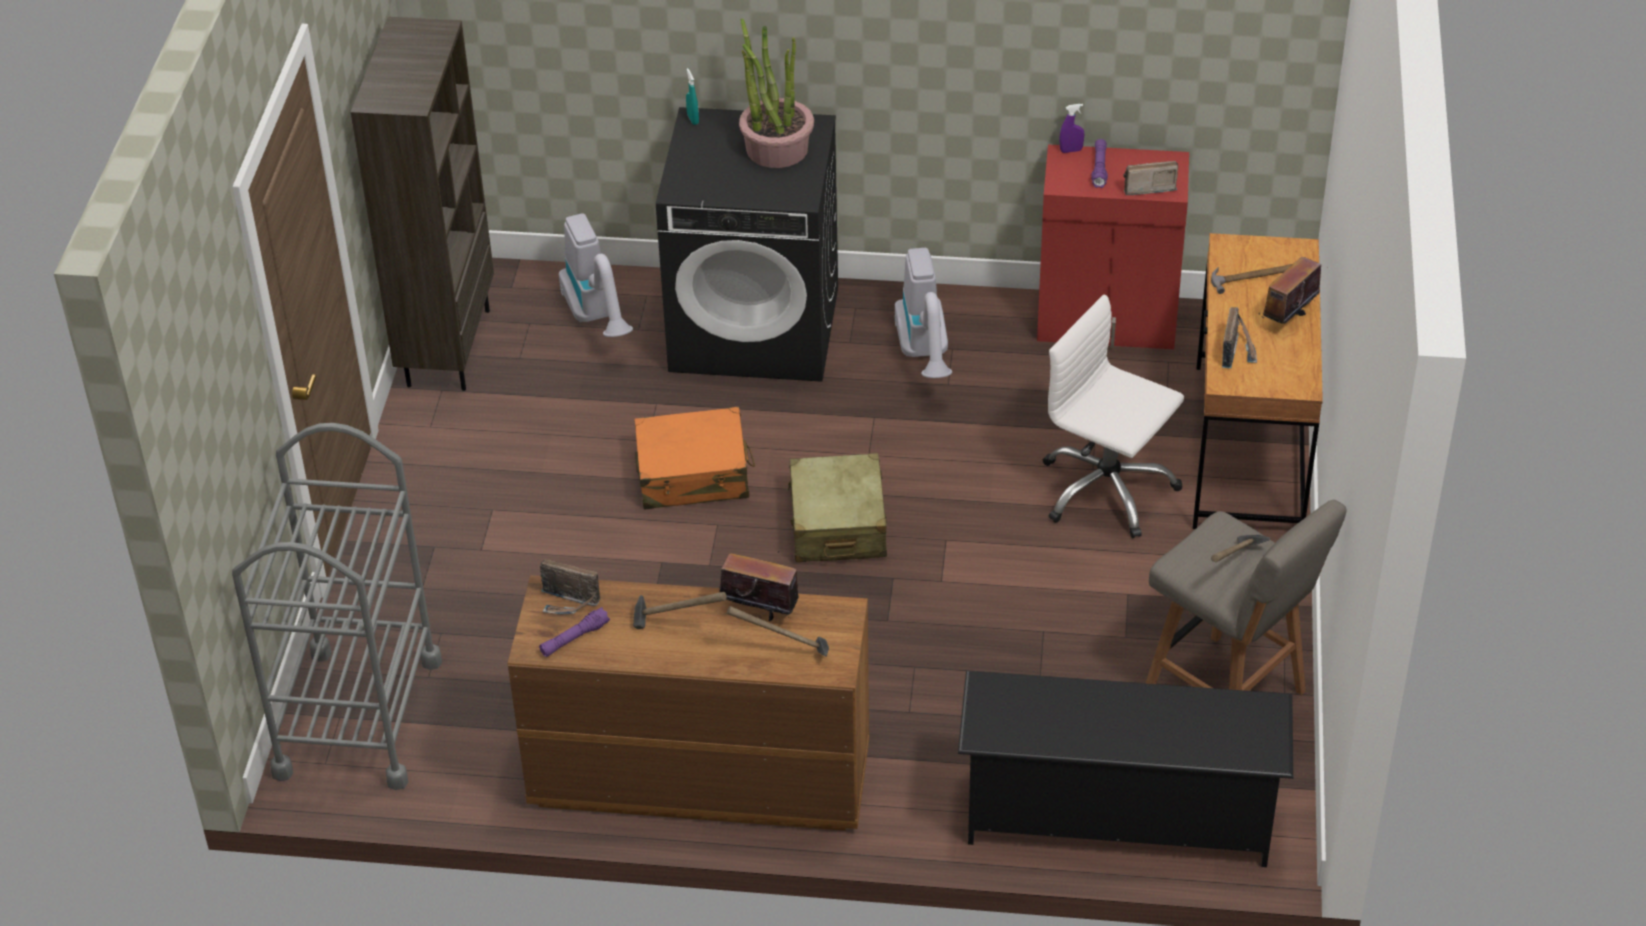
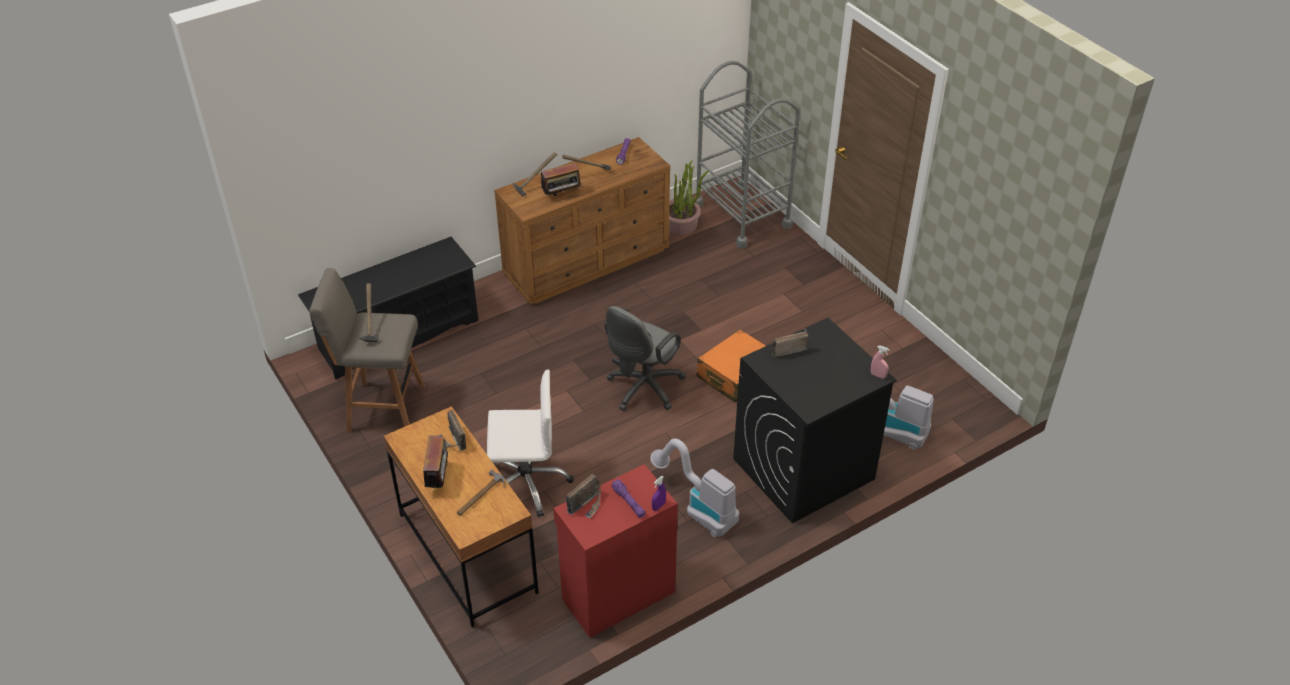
camera: 140 degrees right, 0 degrees up
brown bookcase [351,17,494,391] -> none
radio [540,560,600,614] -> radio moved to [771,331,808,357]
turquoise spray bottle [686,68,699,125] -> pink spray bottle [871,346,890,379]
potted plant [739,18,814,168] -> potted plant moved to [669,160,709,235]
beige suitcase [787,453,887,562] -> grey office chair [604,306,686,411]

